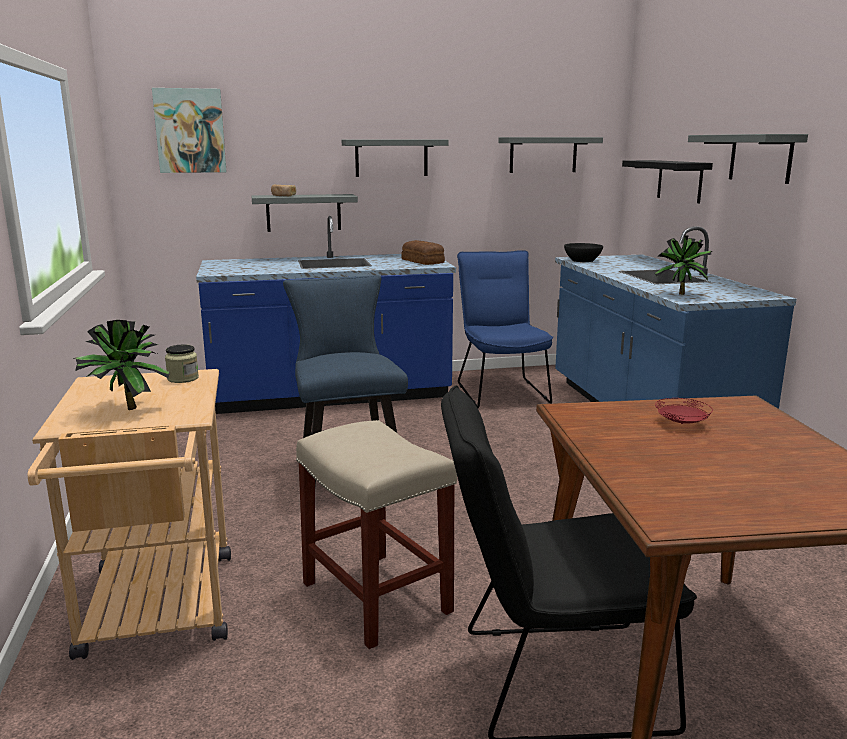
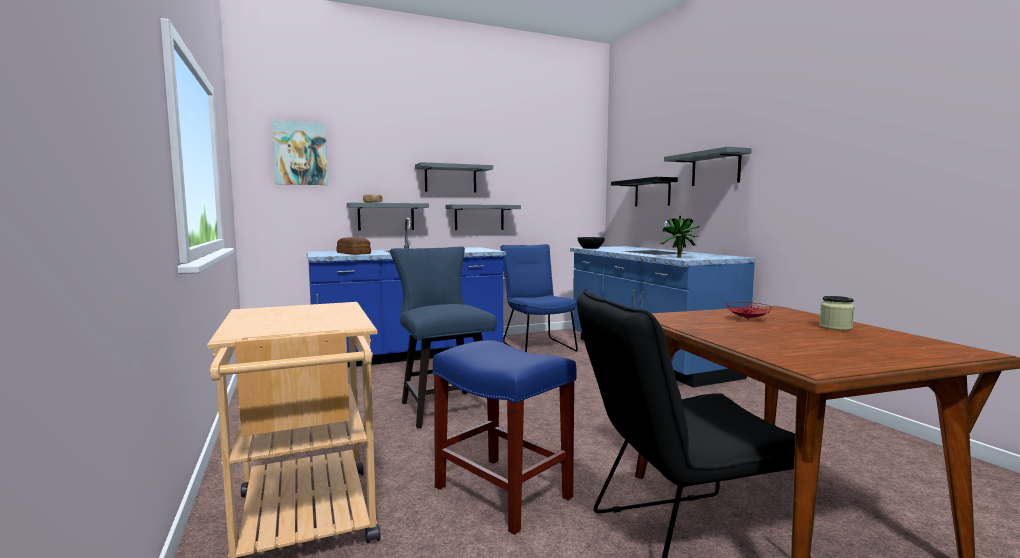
camera: 10 degrees left, 10 degrees down
potted plant [73,320,170,410] -> none
jar [165,345,199,383] -> jar moved to [819,296,855,330]
beige stool [296,420,457,649] -> blue stool [432,340,577,535]
bread [401,240,445,265] -> bread moved to [337,237,371,255]
grey shelf [498,137,603,173] -> grey shelf moved to [446,204,521,230]

